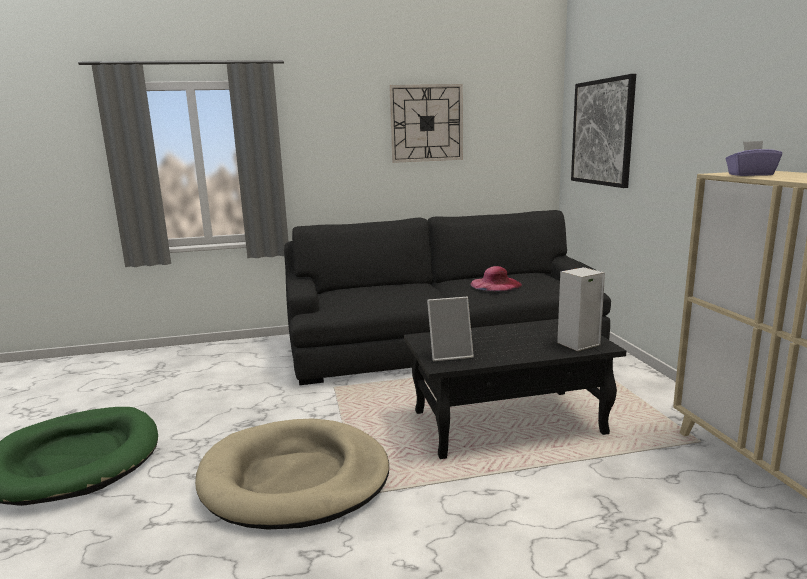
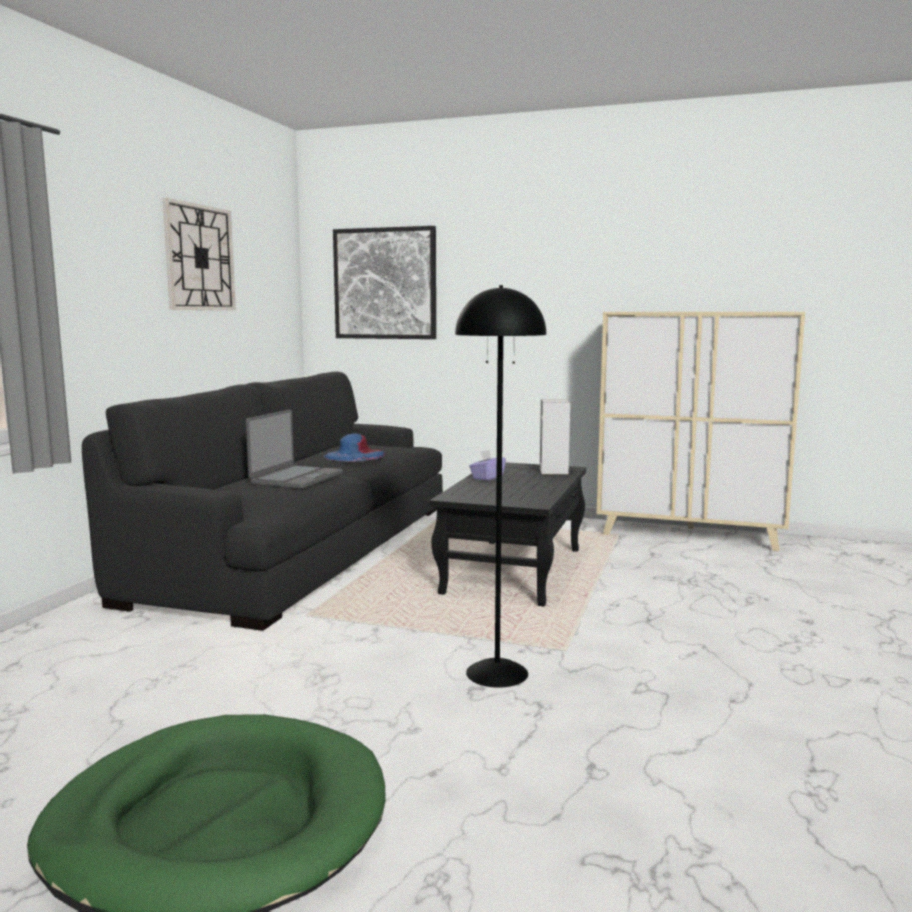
camera: 60 degrees left, 5 degrees down
beige dog bed [195,419,389,530] -> black floor lamp [455,285,546,688]
picture frame [427,297,474,361] -> none
pink hat [470,266,522,291] -> blue hat [324,434,385,462]
purple tissue box [726,141,782,176] -> purple tissue box moved to [469,449,506,481]
none -> laptop [246,409,343,489]

